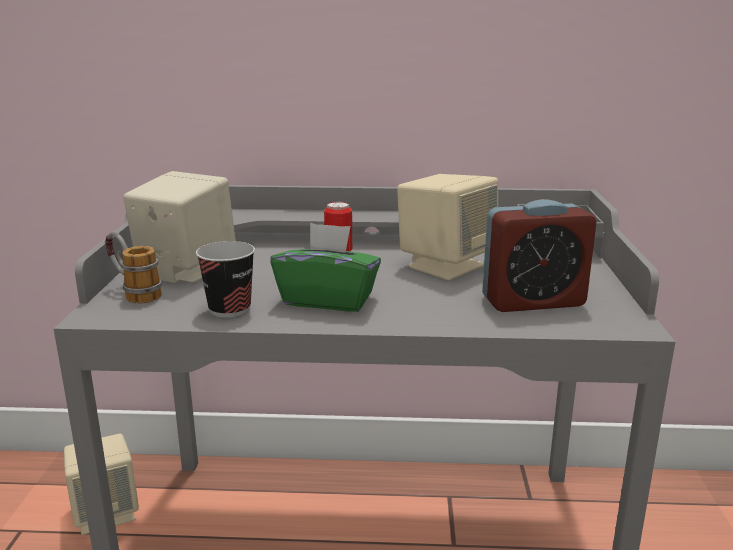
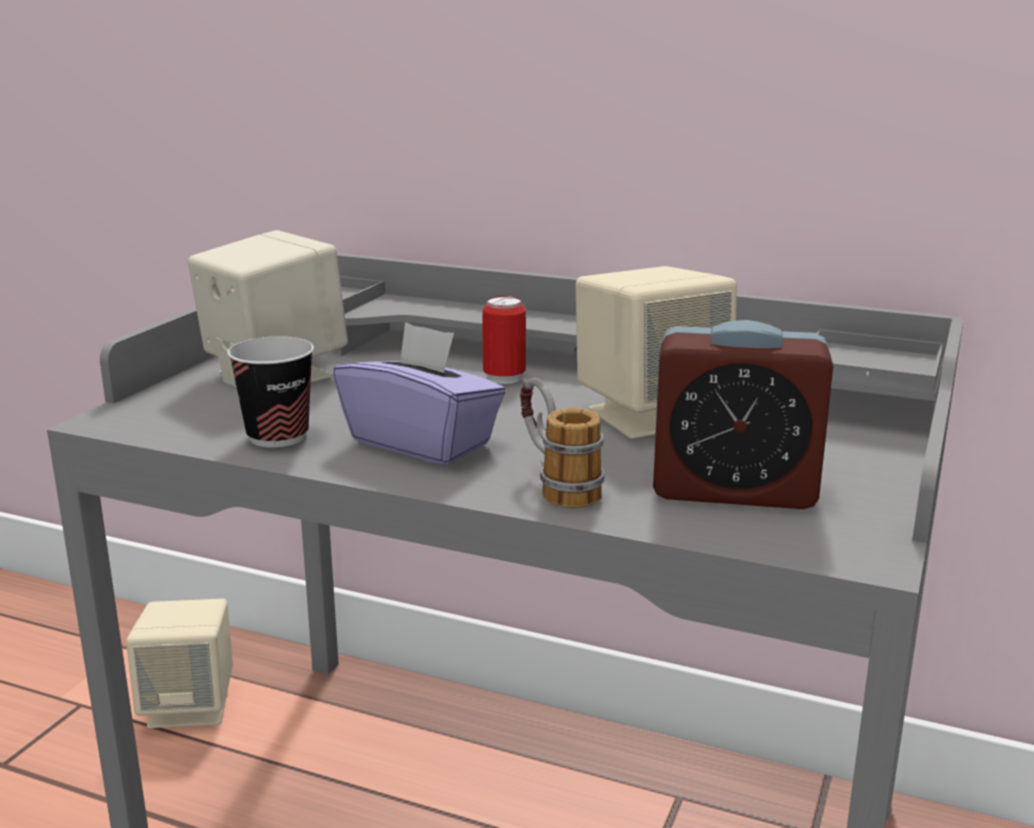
camera: 20 degrees right, 0 degrees up
mug [105,232,162,304] -> mug moved to [520,378,605,508]
green tissue box [270,223,381,312] -> purple tissue box [333,322,506,465]

